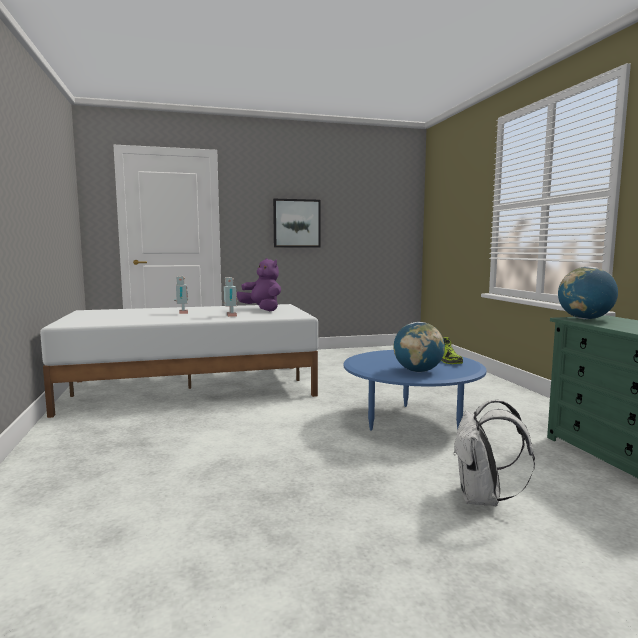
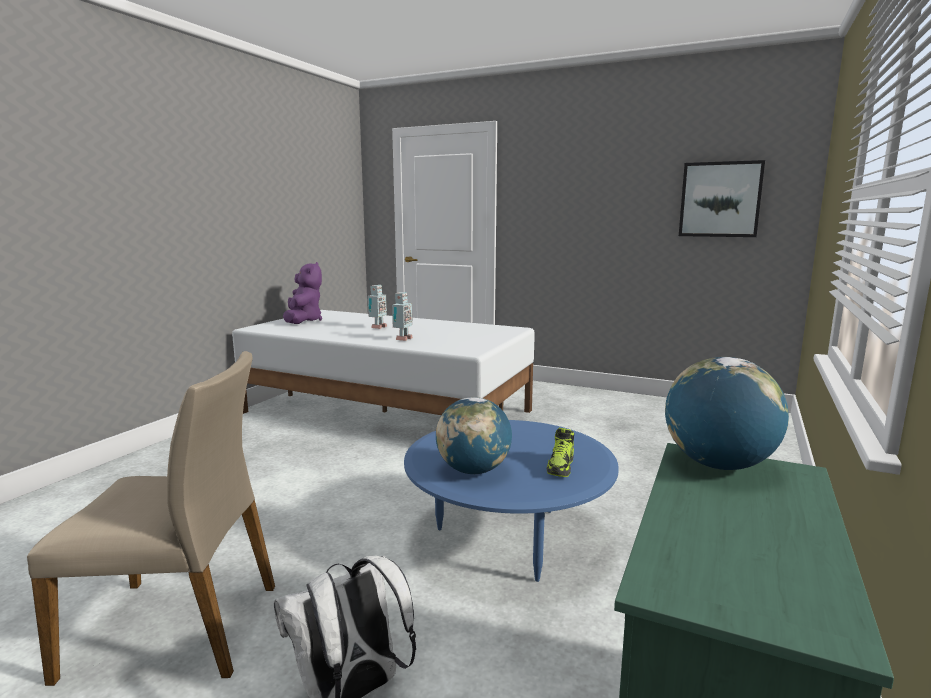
camera: 40 degrees right, 5 degrees up
purple plush toy [237,258,281,311] -> purple plush toy moved to [283,262,322,324]
picture [273,199,321,247] -> picture moved to [679,160,765,237]
none -> beige chair [27,351,275,686]

